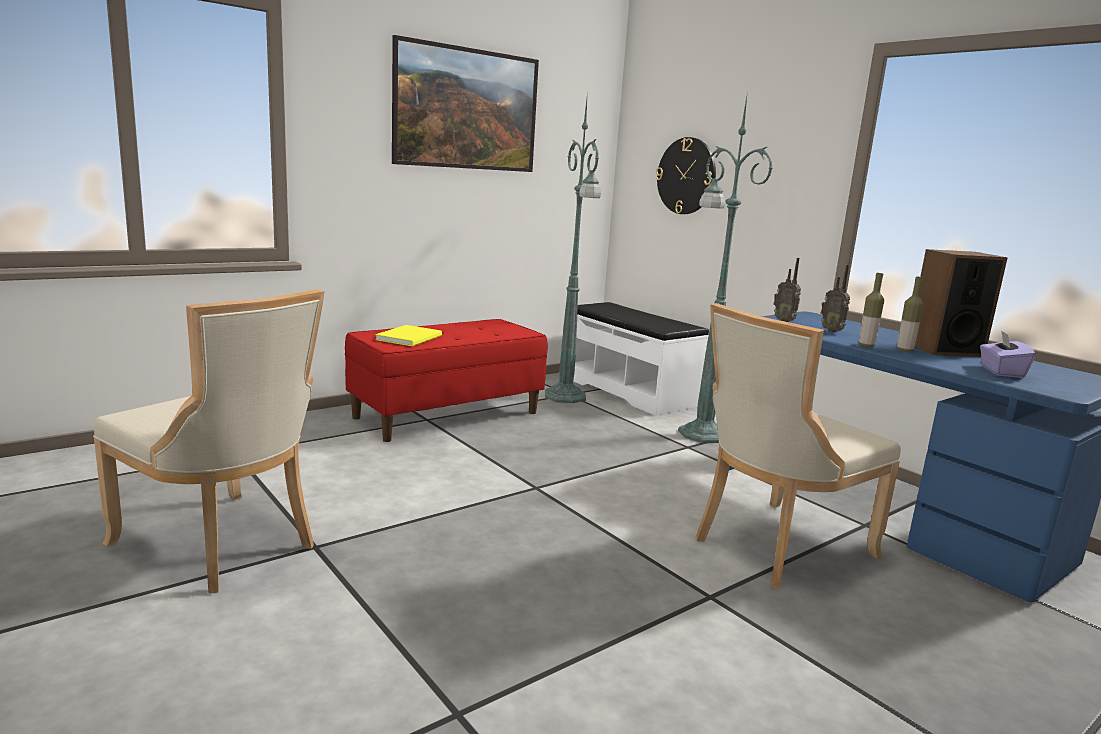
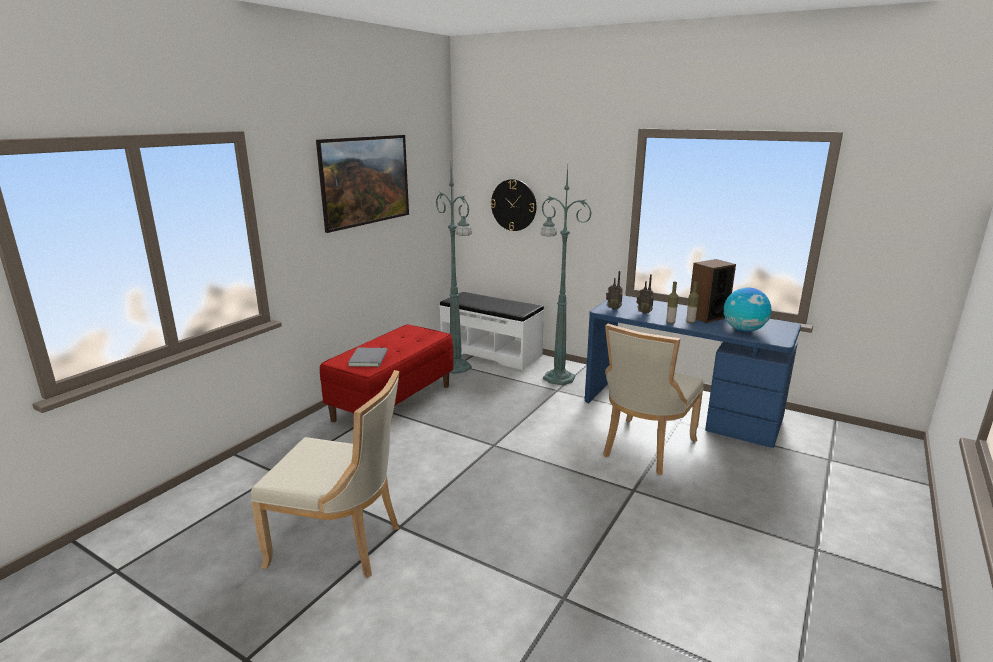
camera: 20 degrees left, 5 degrees up
yellow book [375,325,442,346] -> grey book [348,348,387,367]
purple tissue box [980,330,1035,378] -> globe [723,287,771,332]

